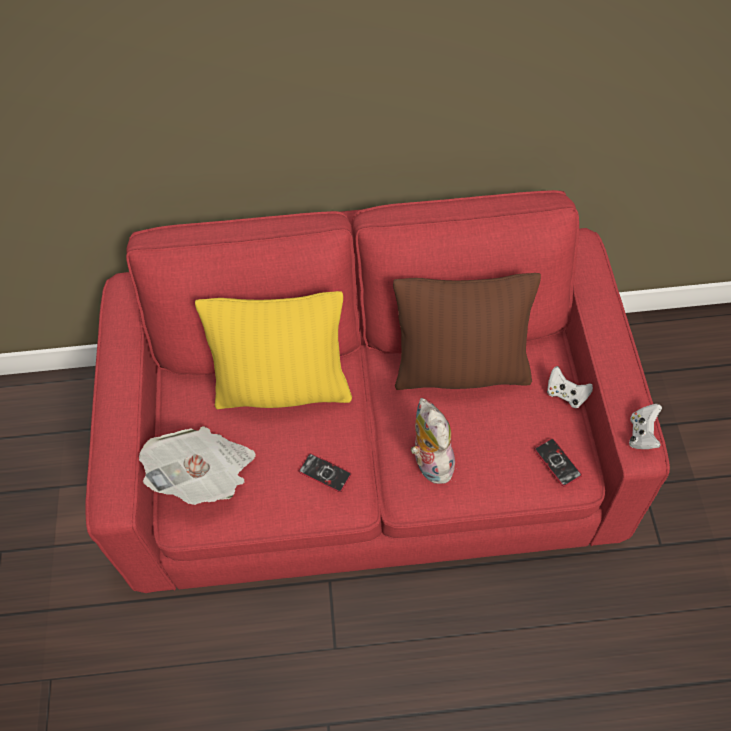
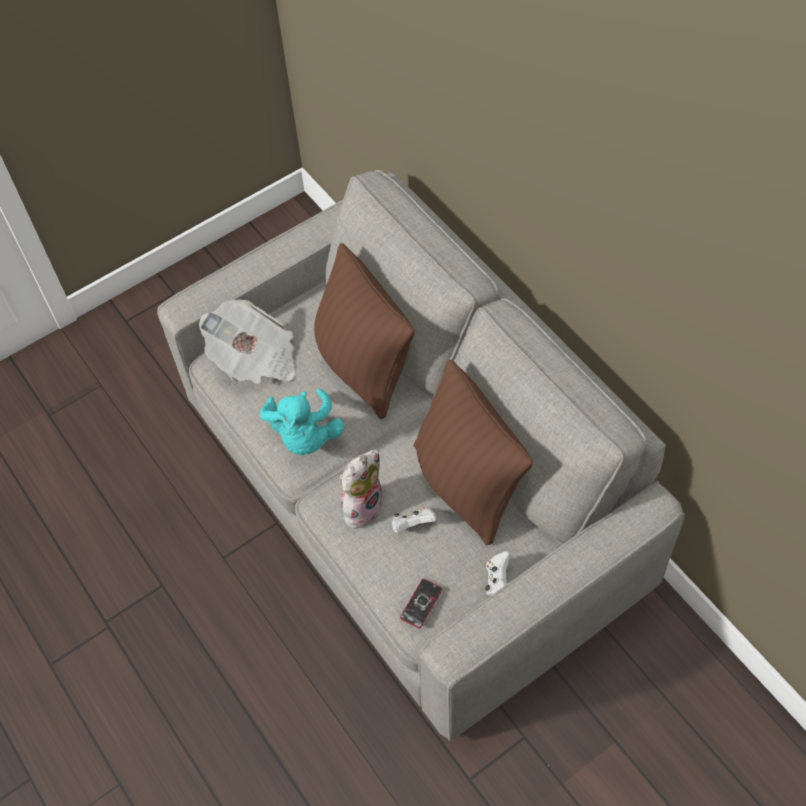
camera: 60 degrees right, 0 degrees up
red sofa [85,190,670,593] -> grey sofa [157,170,685,741]
yellow pillow [195,291,352,409] -> brown pillow [314,243,415,419]
phone [299,453,351,492] -> turquoise plush toy [260,388,344,455]
white game controller [629,404,662,449] -> white game controller moved to [392,508,436,534]

